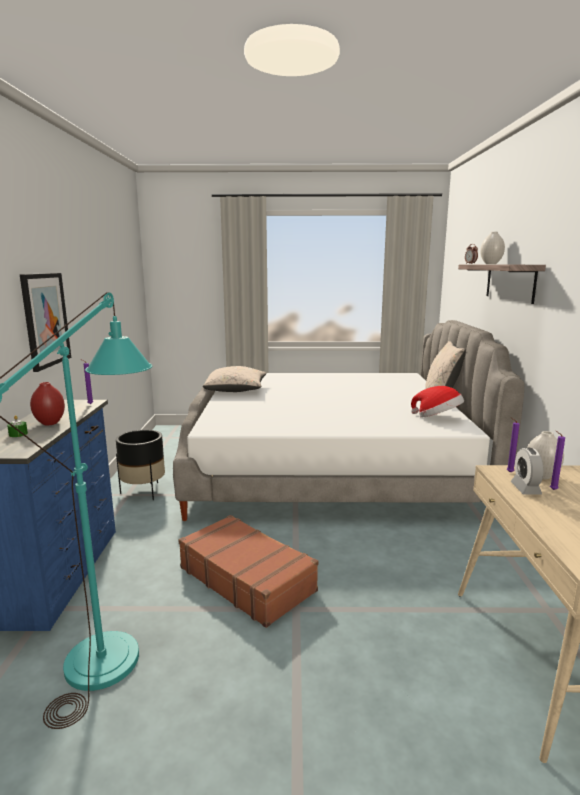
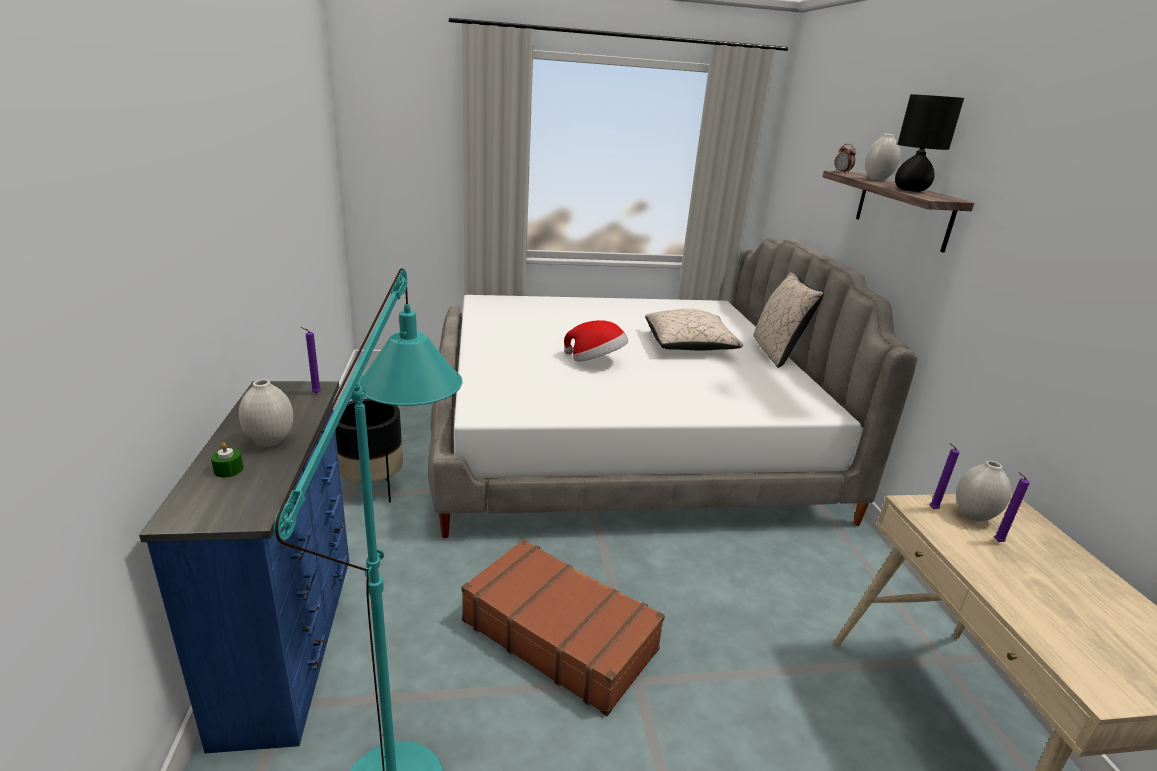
camera: 10 degrees left, 10 degrees up
picture [20,273,71,372] -> none
red vase [30,382,65,425] -> white vase [239,379,293,447]
beige pillow [203,366,266,392] -> beige pillow moved to [645,309,743,351]
hat [411,386,464,417] -> hat moved to [564,320,628,361]
alarm clock [511,448,544,495] -> none
none -> black table lamp [895,94,964,192]

